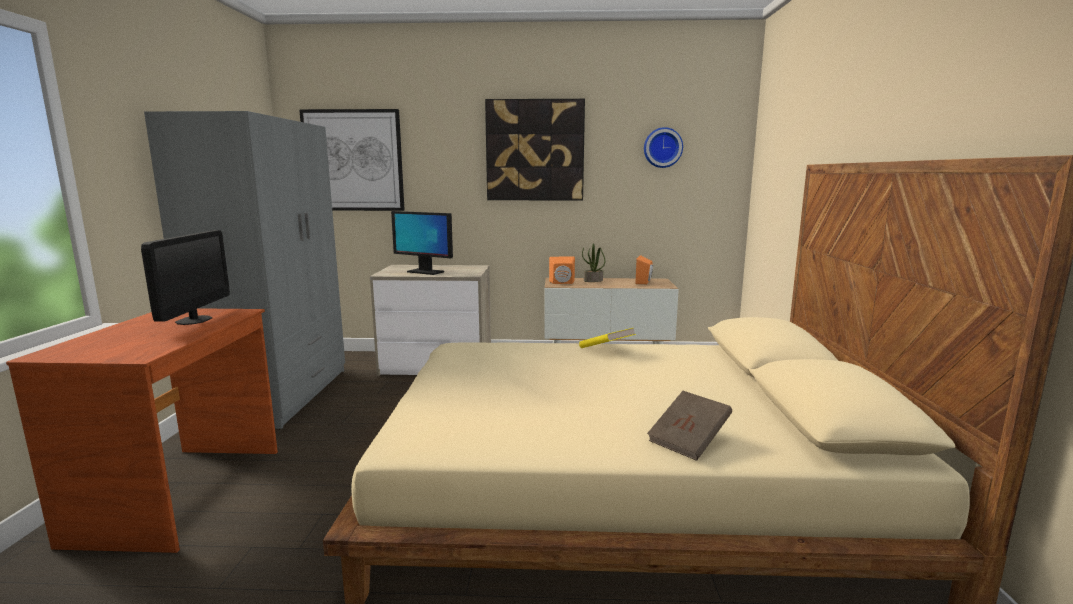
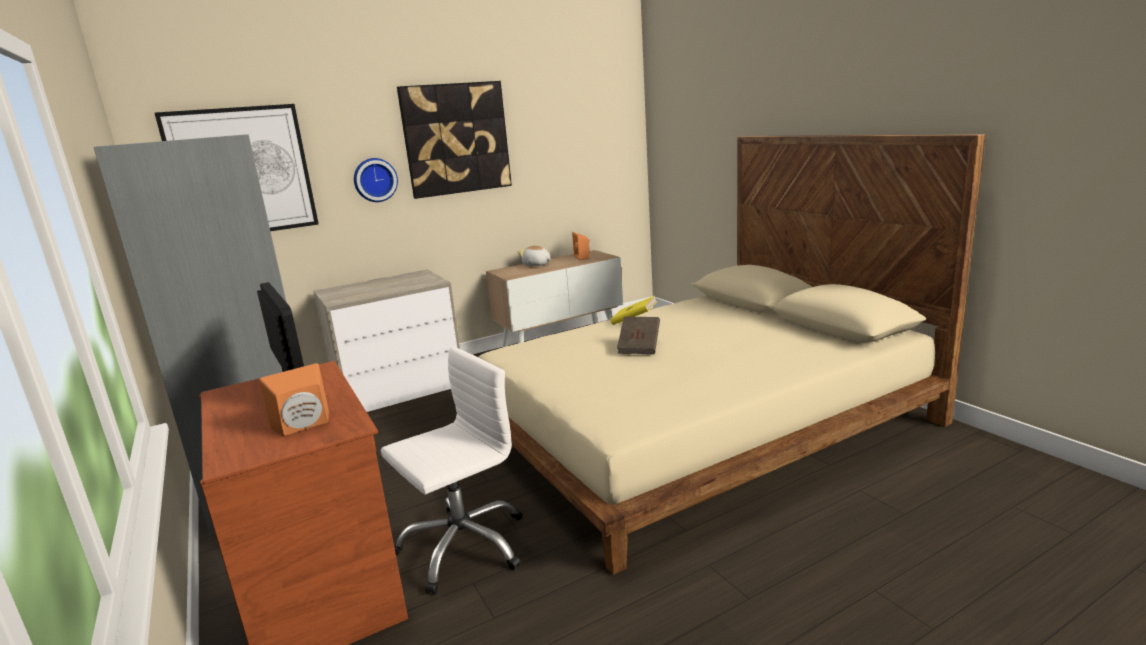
camera: 30 degrees left, 5 degrees up
monitor [391,211,453,275] -> none
orange speaker [549,257,575,284] -> orange speaker moved to [259,363,329,436]
potted plant [582,243,606,282] -> plush toy [518,245,551,266]
wall clock [644,127,683,168] -> wall clock moved to [354,158,398,202]
brown book [647,391,732,461] -> brown book moved to [617,317,660,354]
none -> white office chair [381,346,522,594]

